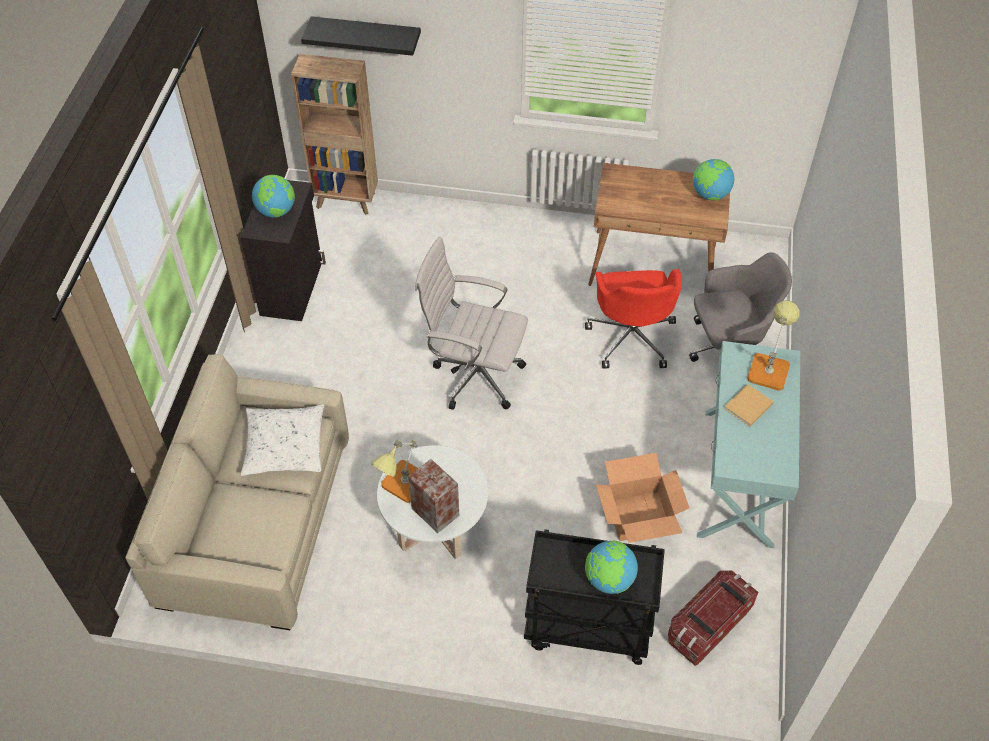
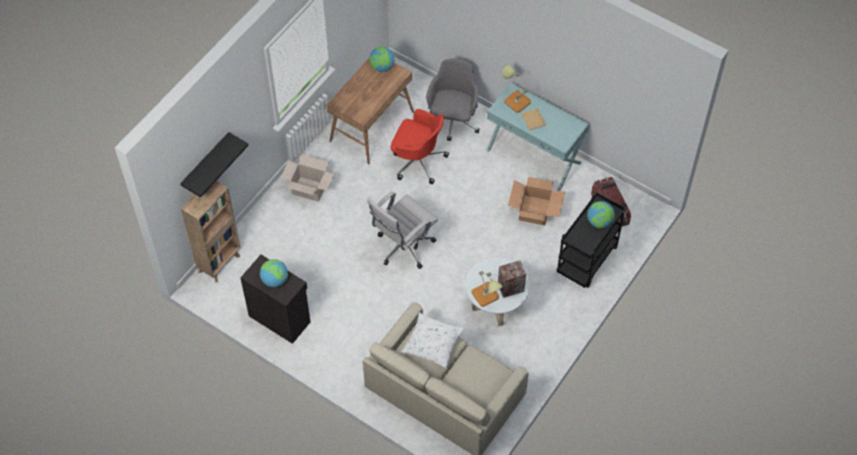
camera: 65 degrees left, 5 degrees up
none -> cardboard box [281,155,335,202]

